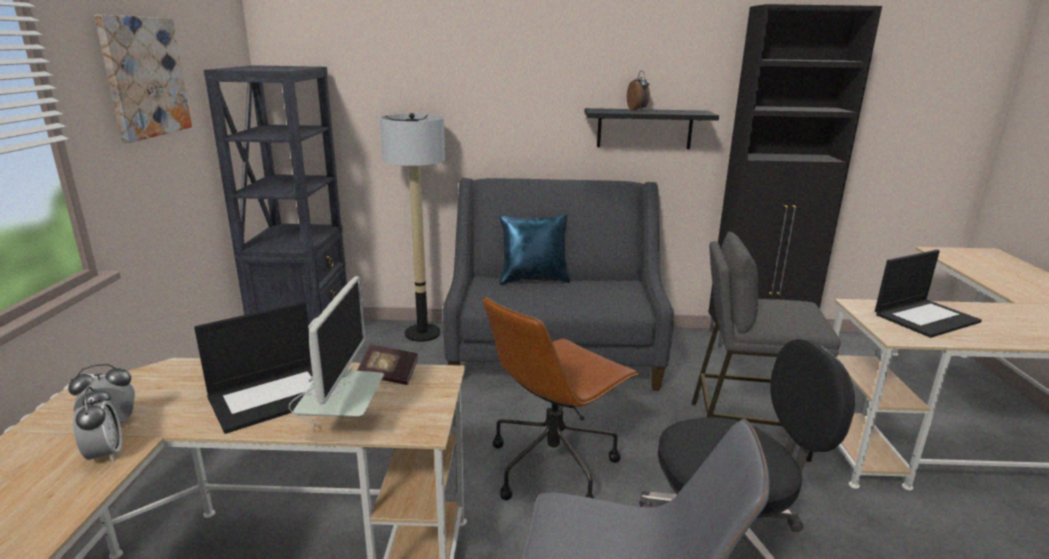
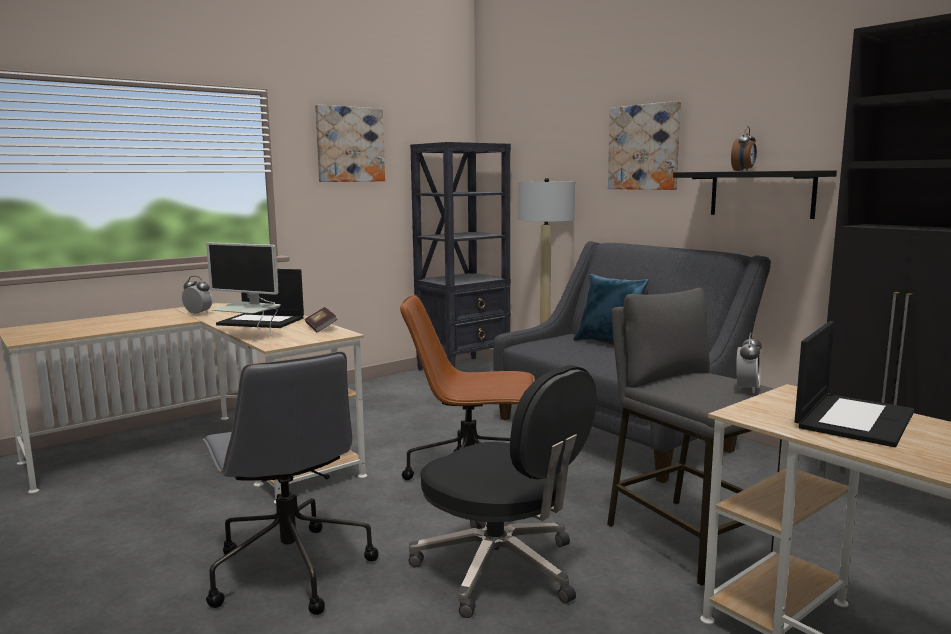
camera: 50 degrees right, 10 degrees down
alarm clock [73,387,122,462] -> alarm clock moved to [736,333,762,393]
monitor [289,276,384,429] -> monitor turned 60 degrees clockwise [206,243,281,338]
laptop [875,250,982,338] -> laptop turned 75 degrees counterclockwise [794,321,914,447]
none -> picture [608,101,681,190]

